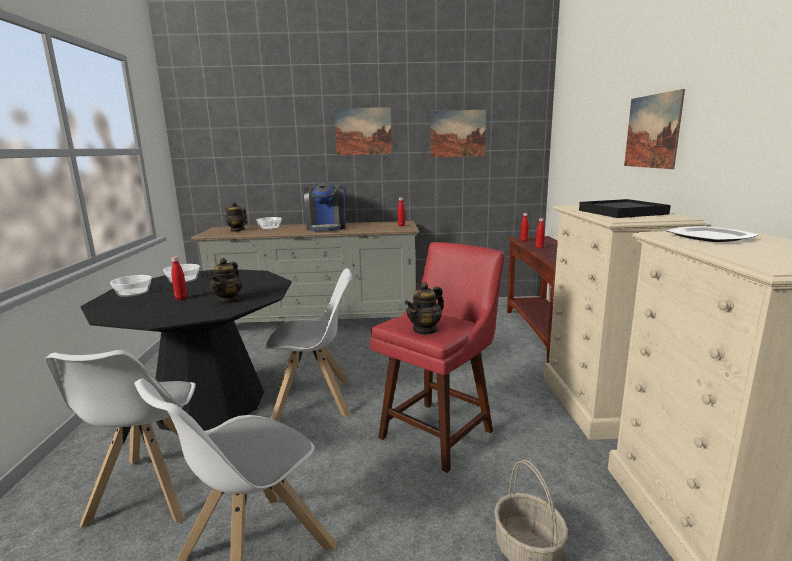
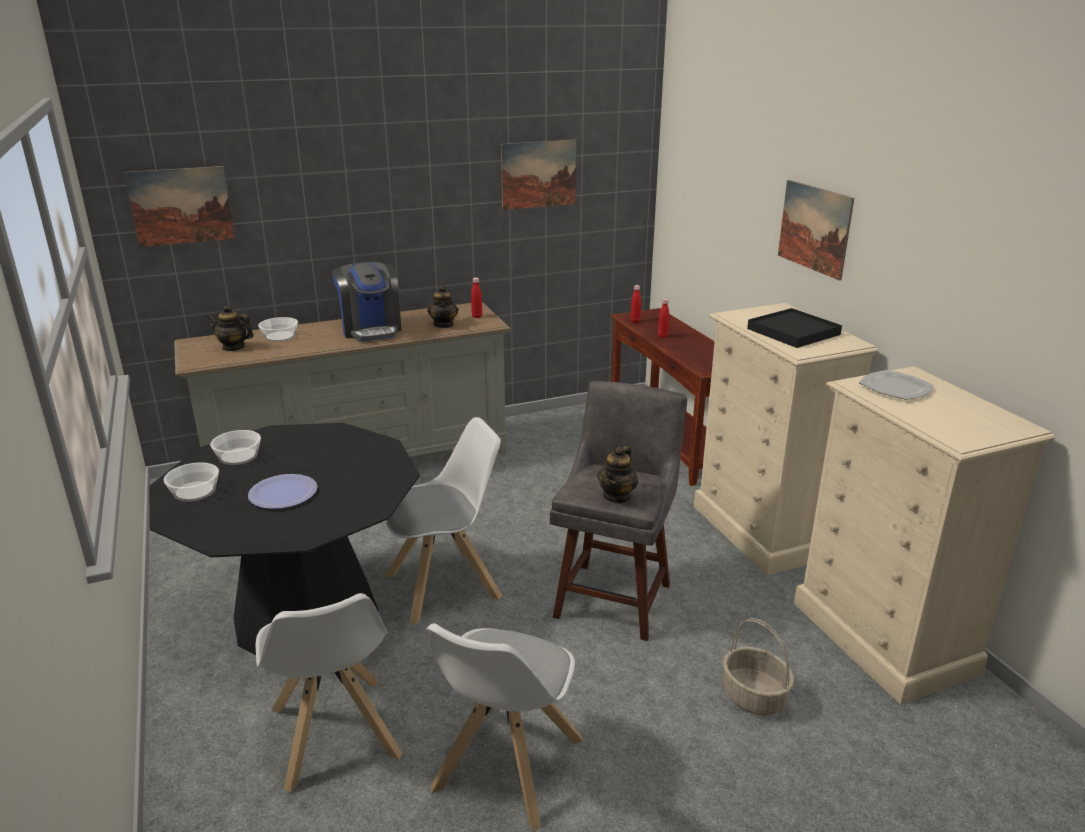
camera: 20 degrees left, 10 degrees up
red bottle [171,256,187,300] -> plate [248,474,318,509]
teapot [210,258,242,304] -> teapot moved to [428,285,459,328]
picture [334,107,392,155] -> picture moved to [124,166,235,247]
red stool [370,242,504,473] -> grey stool [550,381,687,641]

